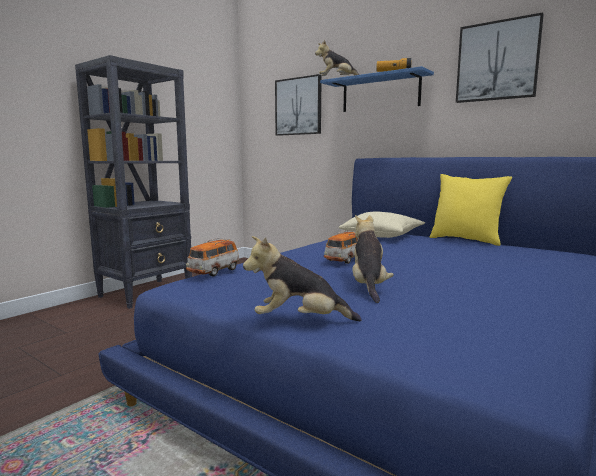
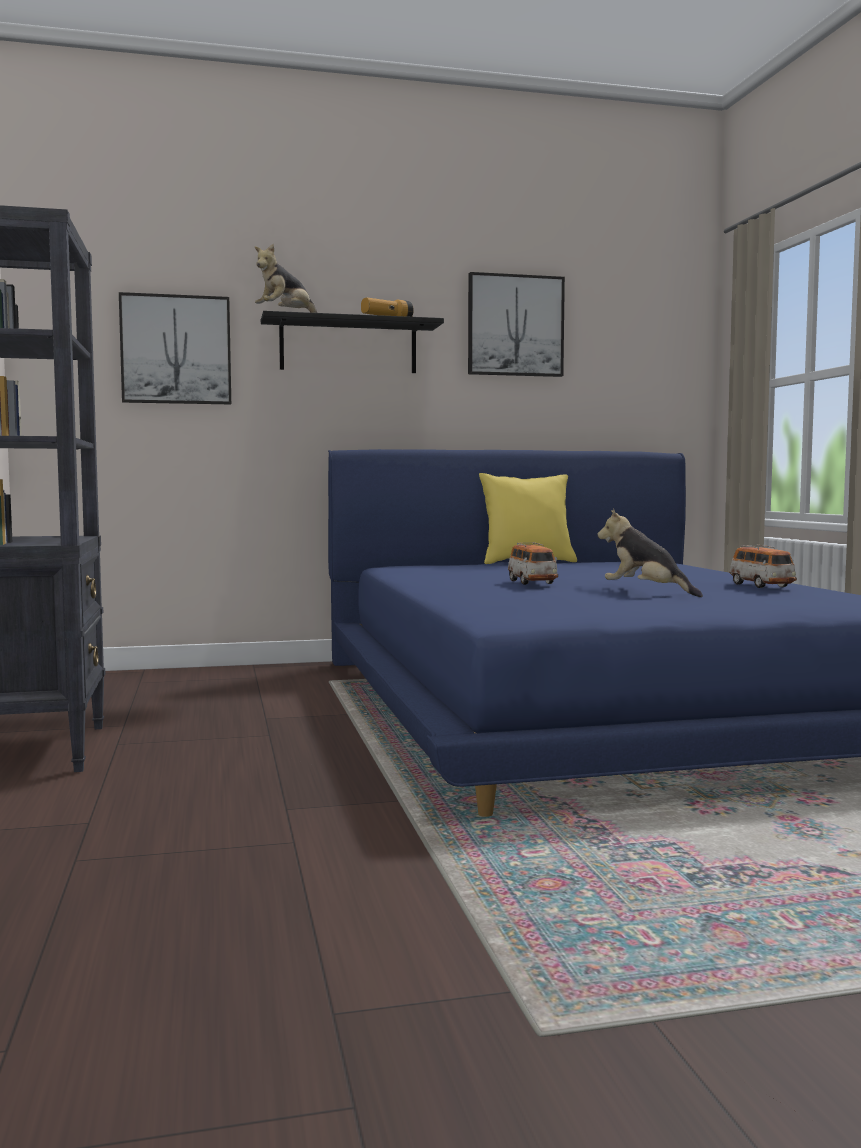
camera: 50 degrees left, 5 degrees down
toy car [186,238,240,277] -> toy car moved to [729,545,797,588]
plush toy [243,236,362,321] -> none
blue shelf [320,66,434,112] -> black shelf [261,311,444,373]
beige pillow [339,211,425,238] -> none

